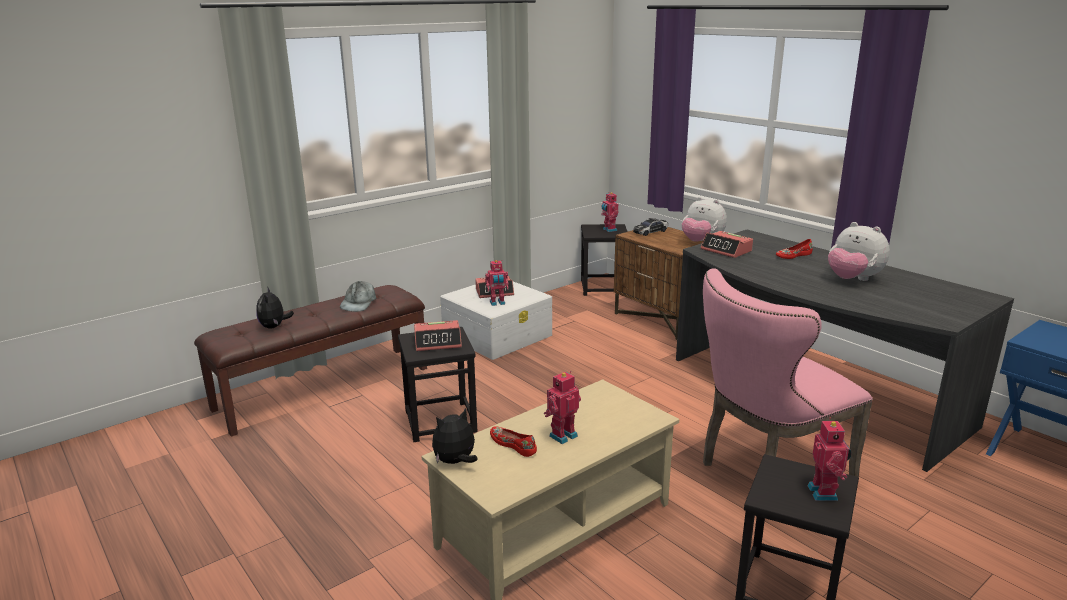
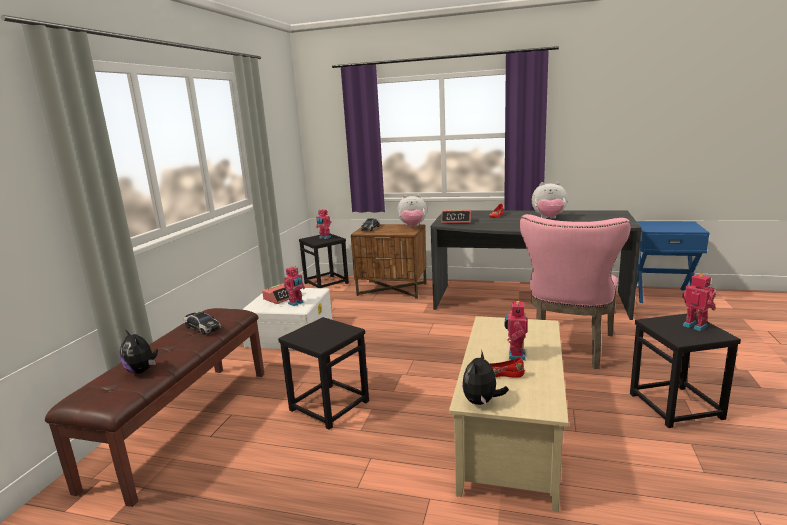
camera: 35 degrees left, 5 degrees down
grey cap [340,280,376,312] -> toy car [184,312,221,335]
alarm clock [414,320,462,351] -> none

